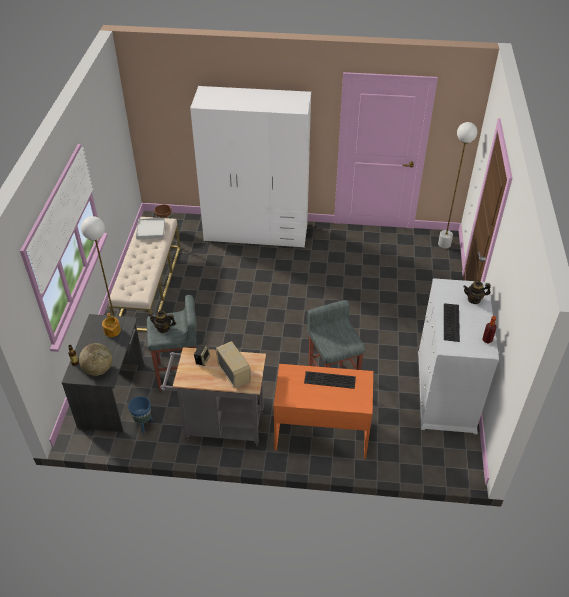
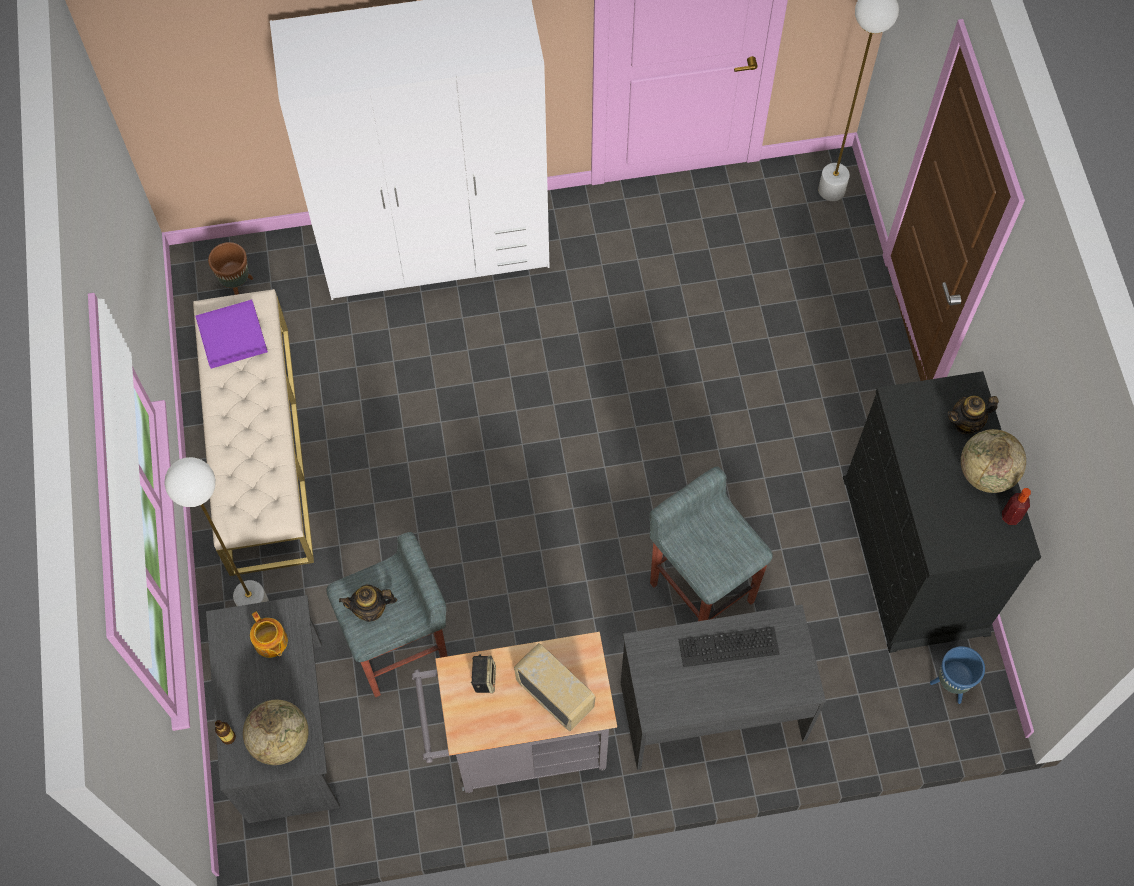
camera: 15 degrees left, 20 degrees up
blue planter [128,396,153,434] -> blue planter moved to [930,646,985,704]
white tray [136,218,165,239] -> purple tray [195,300,268,369]
orange desk [273,364,373,458] -> grey desk [621,604,826,770]
white dresser [418,278,499,434] -> black dresser [843,371,1041,653]
keyboard [444,303,460,342] -> none
none -> globe [961,429,1026,493]

